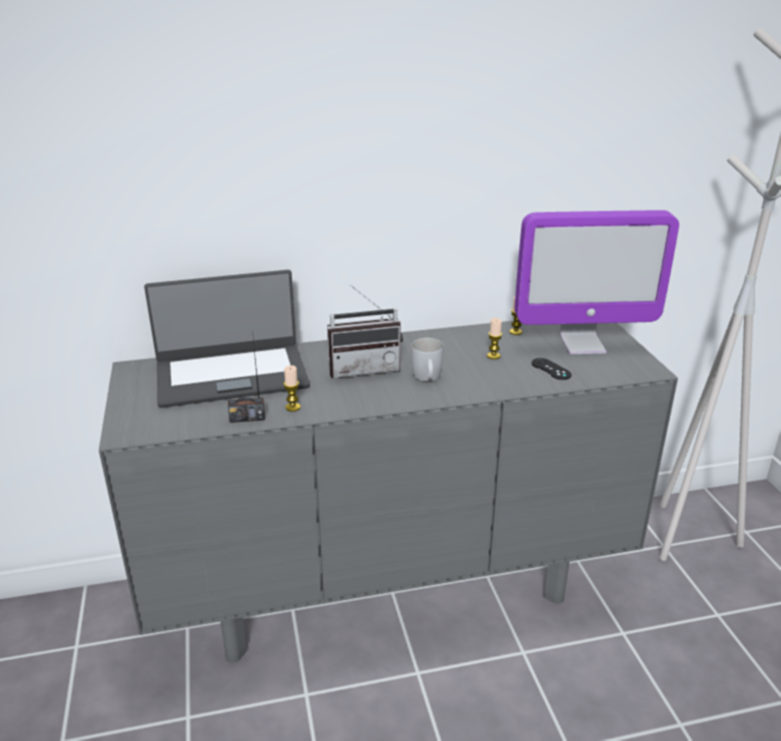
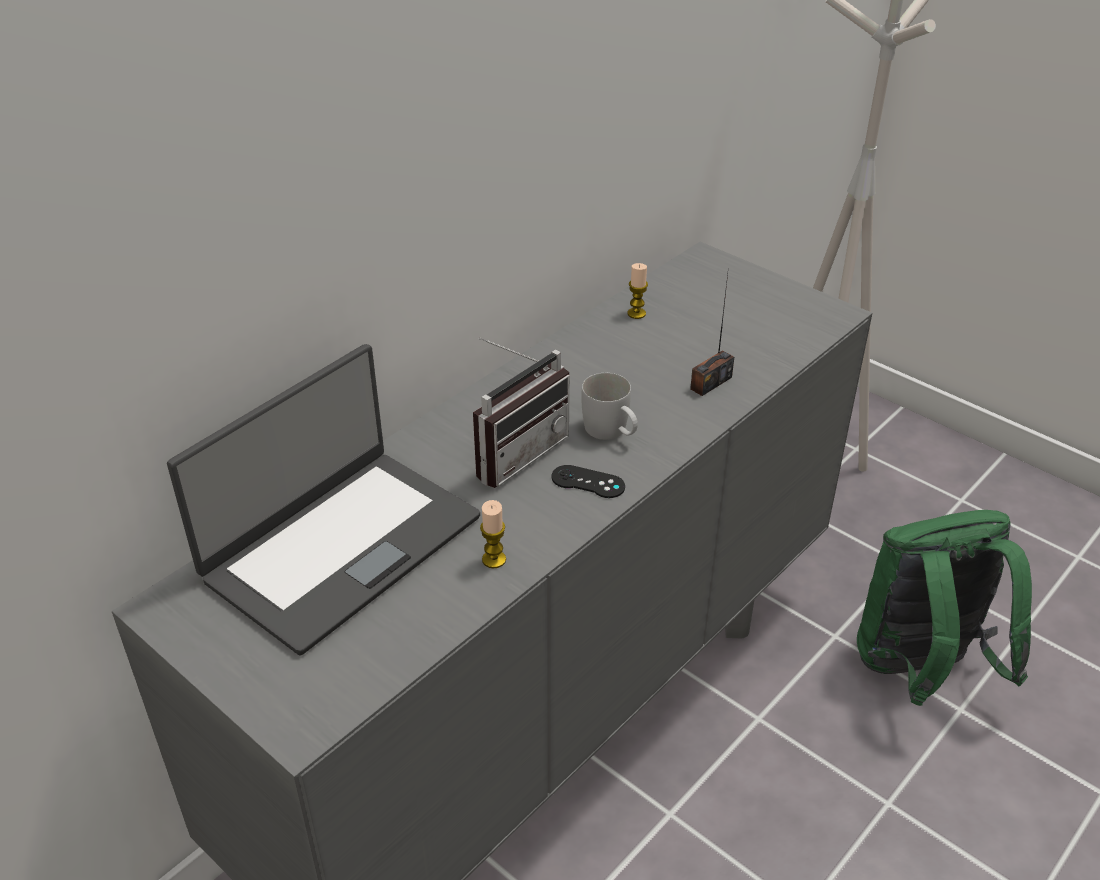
camera: 35 degrees left, 10 degrees up
radio [228,331,265,423] -> radio moved to [690,274,734,396]
candle [487,318,502,359] -> none
monitor [514,210,679,355] -> none
black game controller [532,358,572,380] -> black game controller moved to [552,465,625,498]
none -> green backpack [857,510,1032,706]

